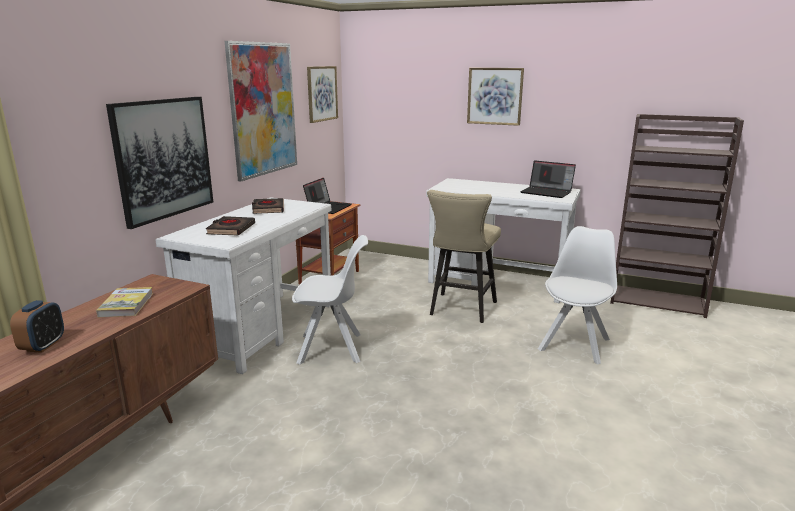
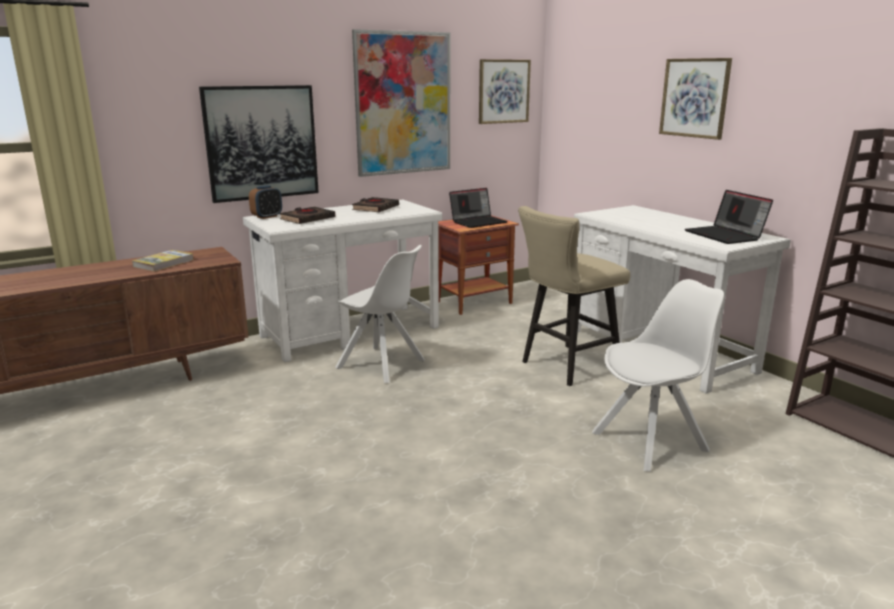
camera: 35 degrees right, 0 degrees up
alarm clock [10,300,64,353] -> alarm clock moved to [249,185,282,219]

